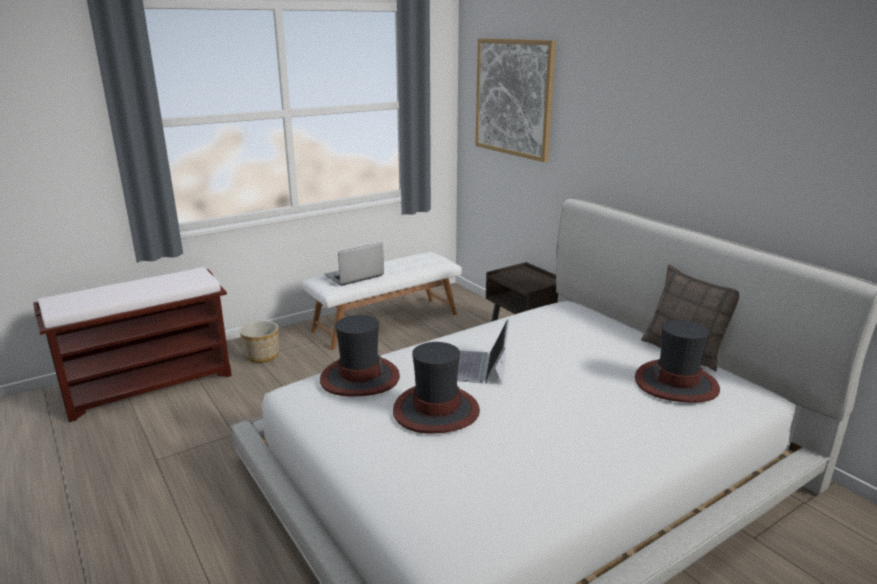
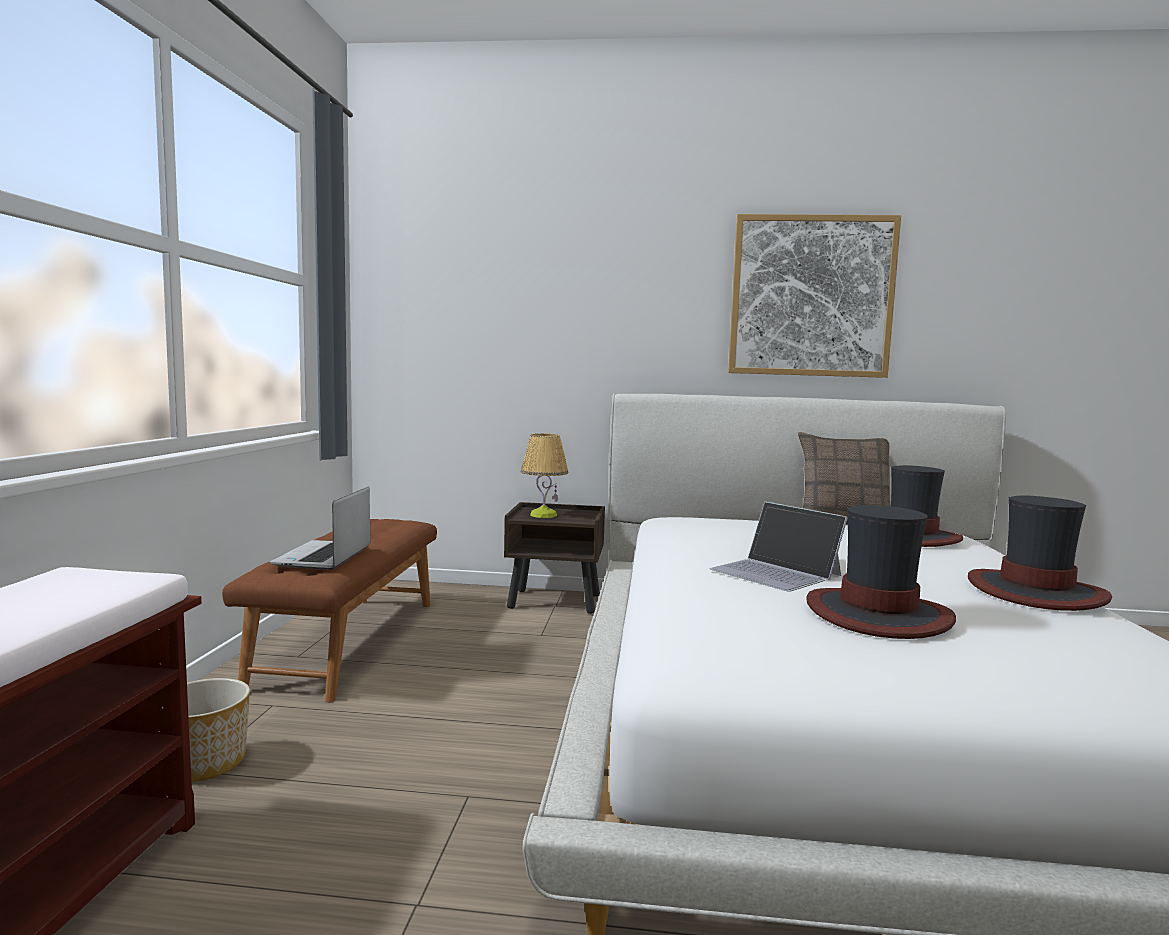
camera: 50 degrees left, 15 degrees down
white bench [303,252,462,350] -> brown bench [222,519,437,703]
hat [320,315,400,396] -> hat moved to [968,495,1112,611]
picture [475,38,556,162] -> picture moved to [728,214,901,378]
none -> table lamp [521,433,568,518]

